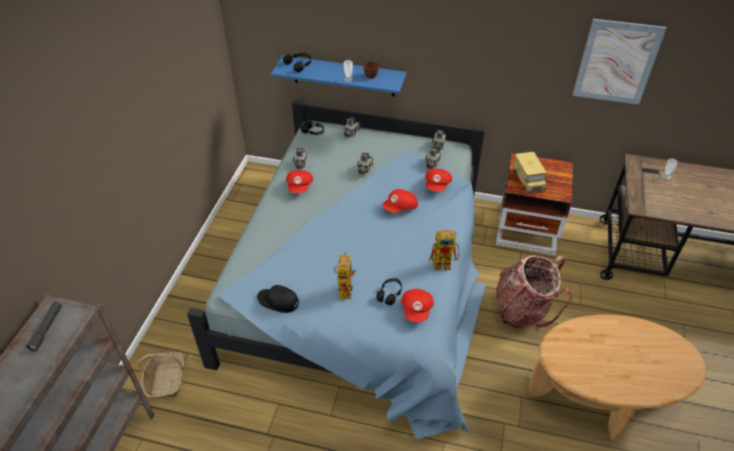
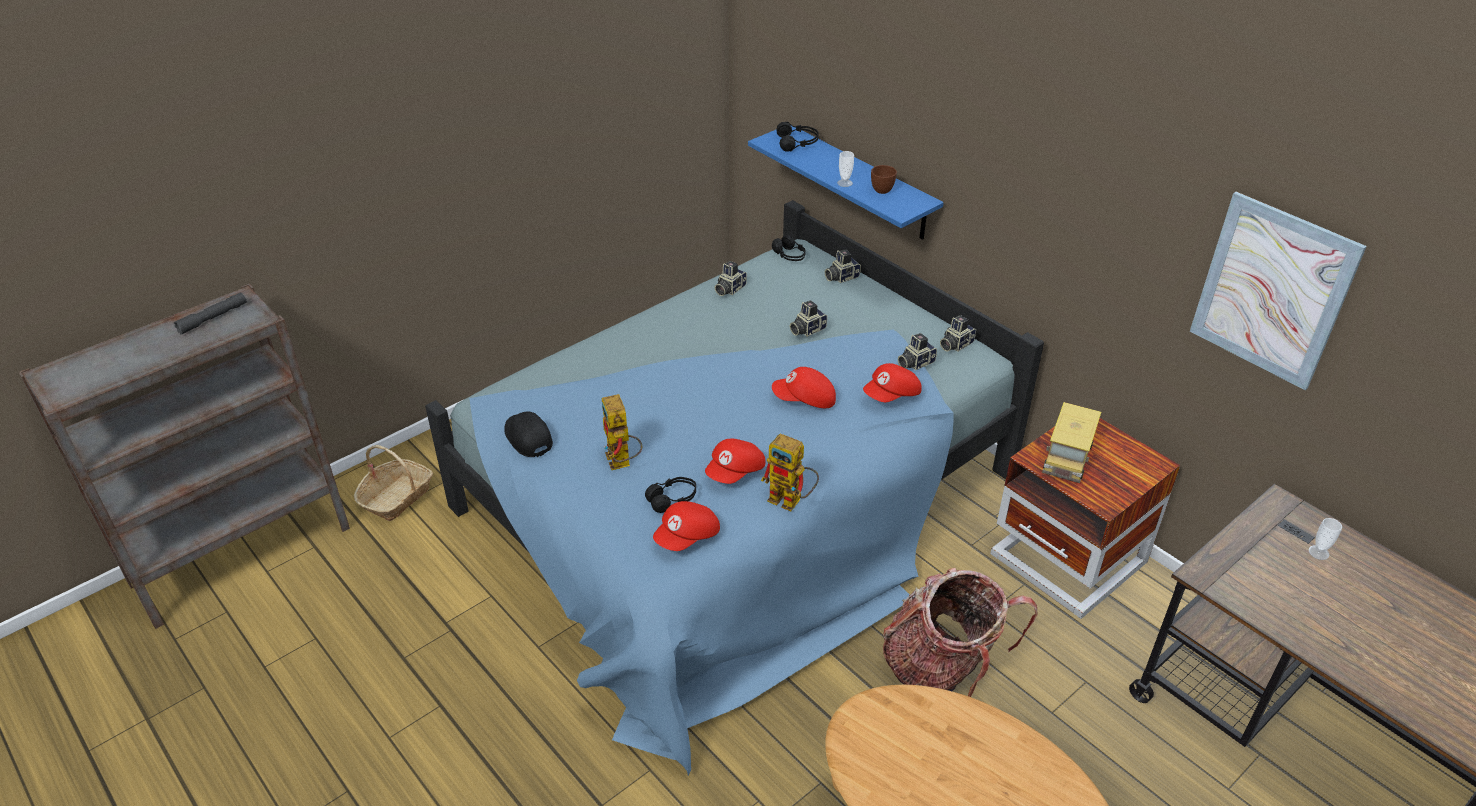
camera: 35 degrees right, 5 degrees down
red cap [286,170,313,193] -> red cap moved to [705,439,766,484]
toy robot [334,252,356,299] -> toy robot turned 120 degrees clockwise [602,394,642,470]

